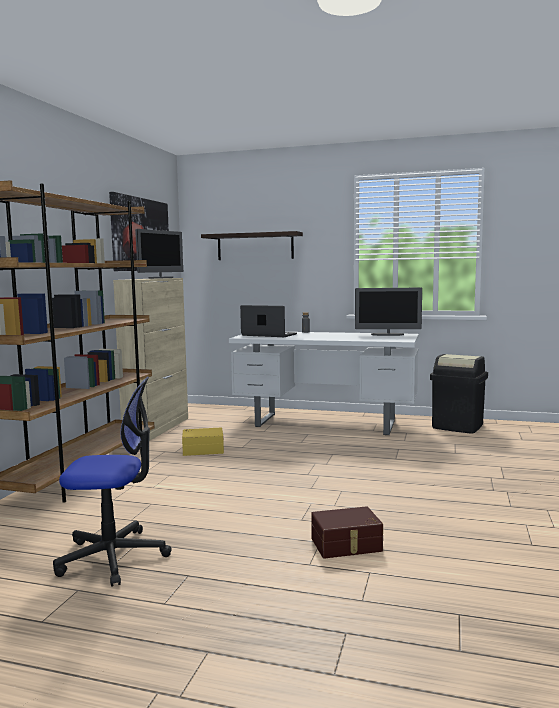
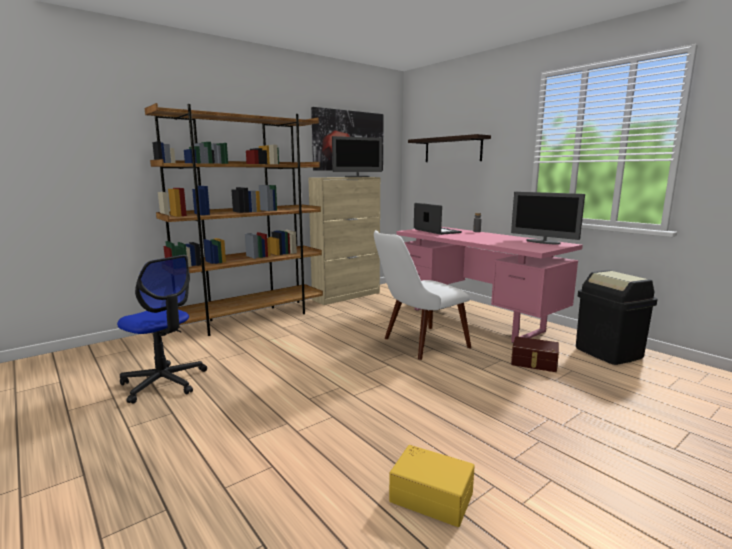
camera: 35 degrees right, 5 degrees up
yellow storage box [182,428,224,456] -> yellow storage box moved to [389,445,475,527]
white desk [229,332,419,435] -> pink desk [397,227,583,343]
brown storage box [311,506,383,559] -> brown storage box moved to [511,336,559,372]
none -> white chair [374,230,471,360]

